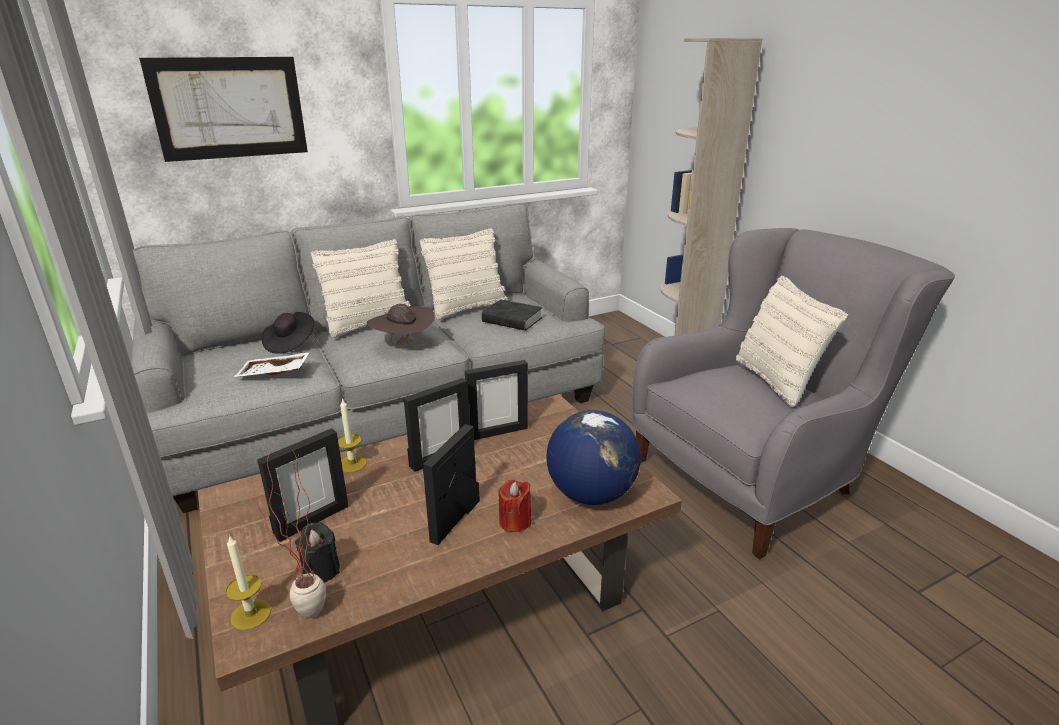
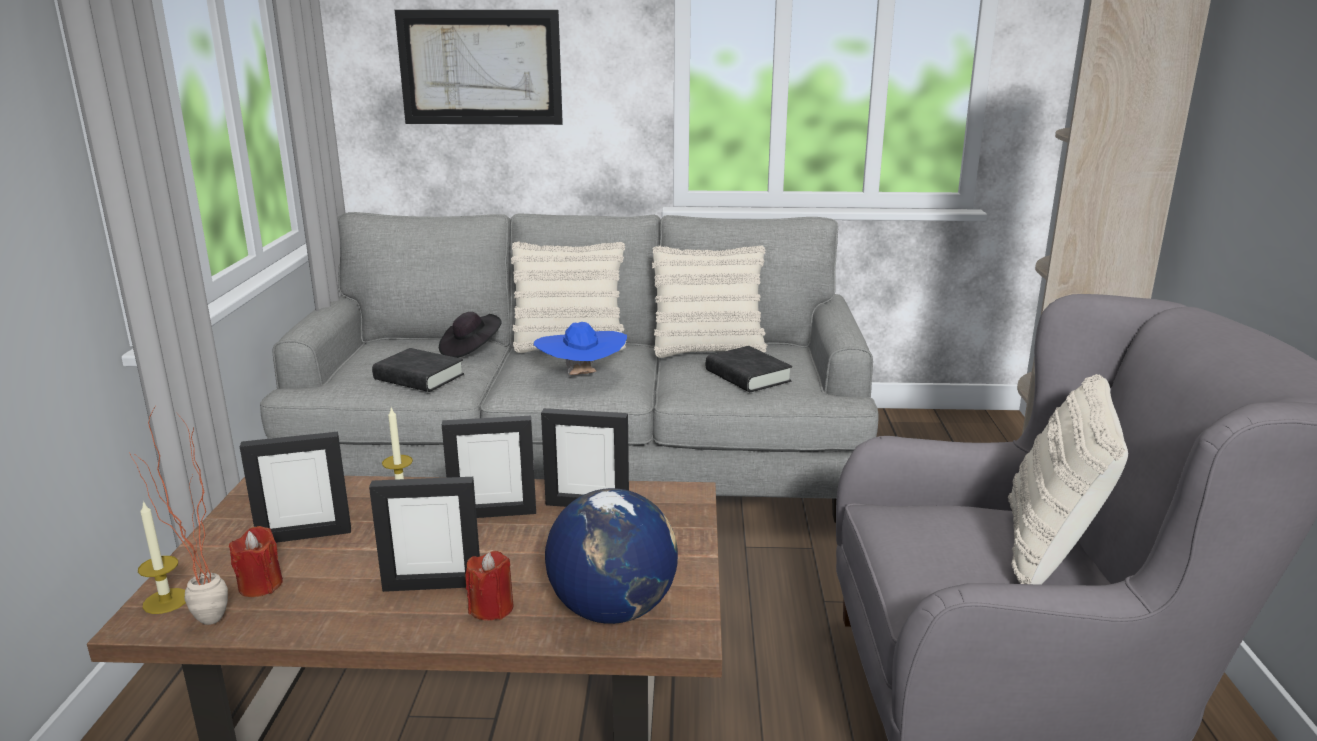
camera: 30 degrees right, 5 degrees down
white tray [234,352,310,377] -> black book [372,348,464,392]
black candle [295,522,340,583] -> red candle [229,526,283,597]
brown hat [366,304,435,345] -> blue hat [534,322,627,375]
picture frame [423,424,480,545] -> picture frame turned 150 degrees counterclockwise [369,477,480,592]

